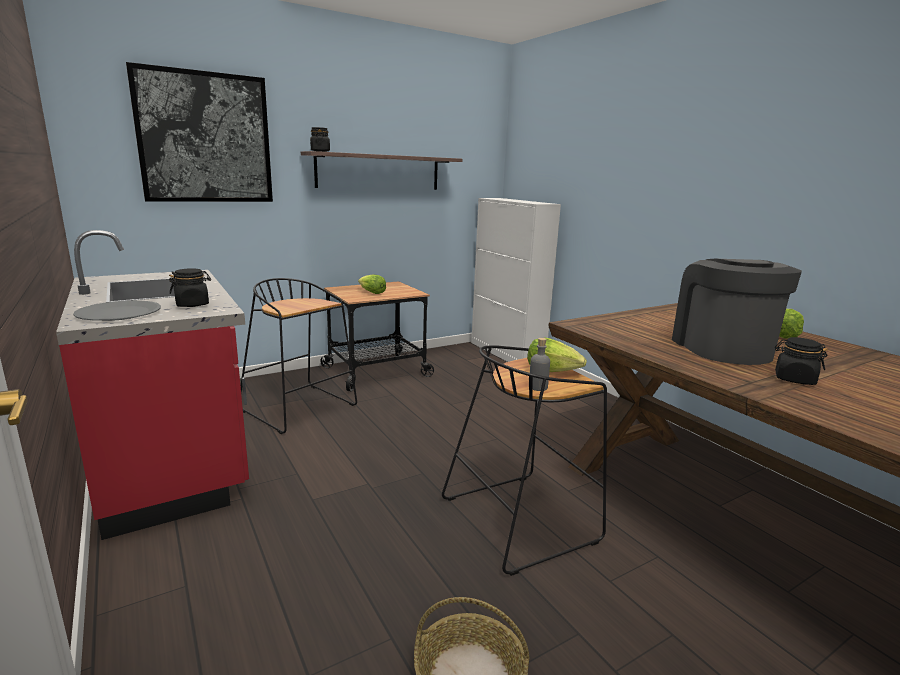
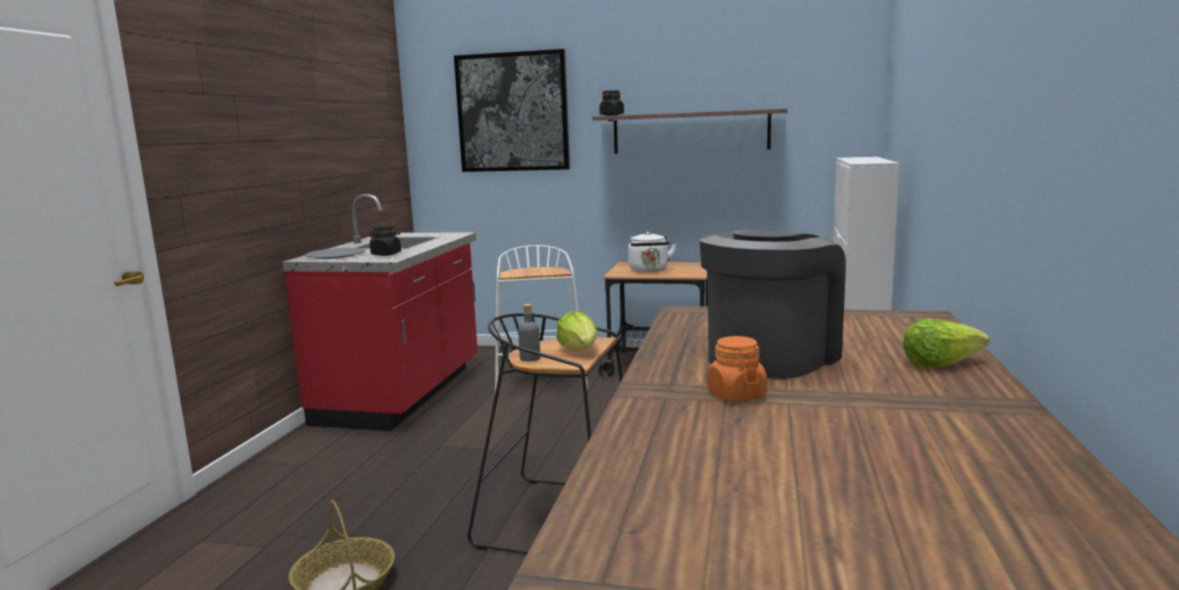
camera: 45 degrees right, 5 degrees down
black stool [241,278,357,434] -> white stool [495,245,588,392]
lettuce [358,275,386,294] -> white kettle [628,231,676,272]
black jar [775,337,828,385] -> orange jar [707,336,767,402]

